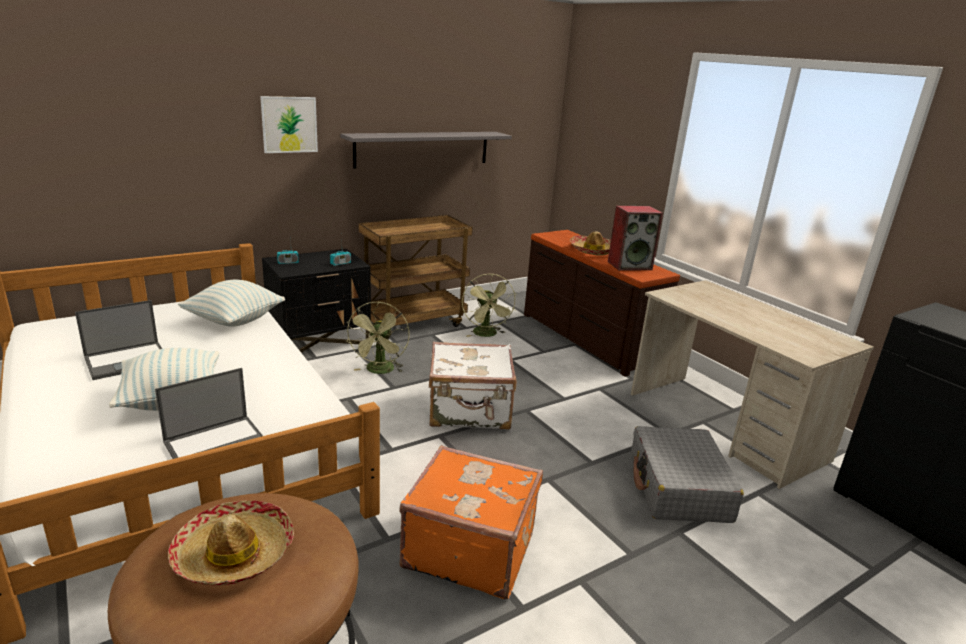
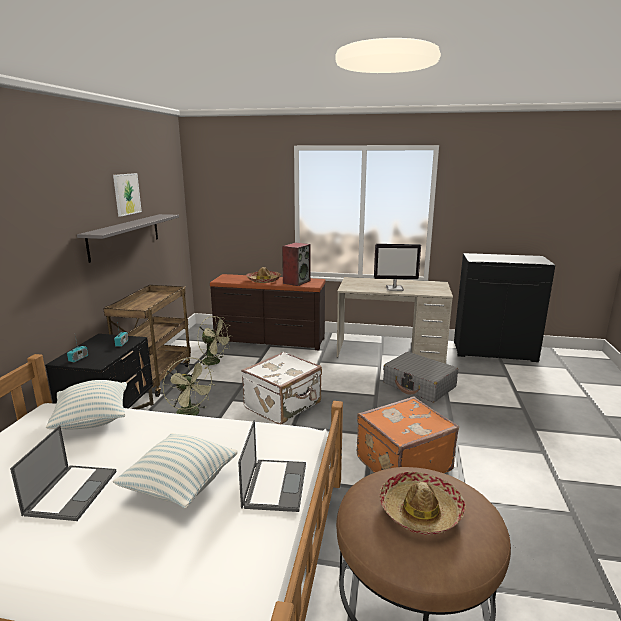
camera: 45 degrees left, 5 degrees down
picture [260,96,318,153] -> picture moved to [113,173,142,217]
none -> monitor [374,244,421,291]

